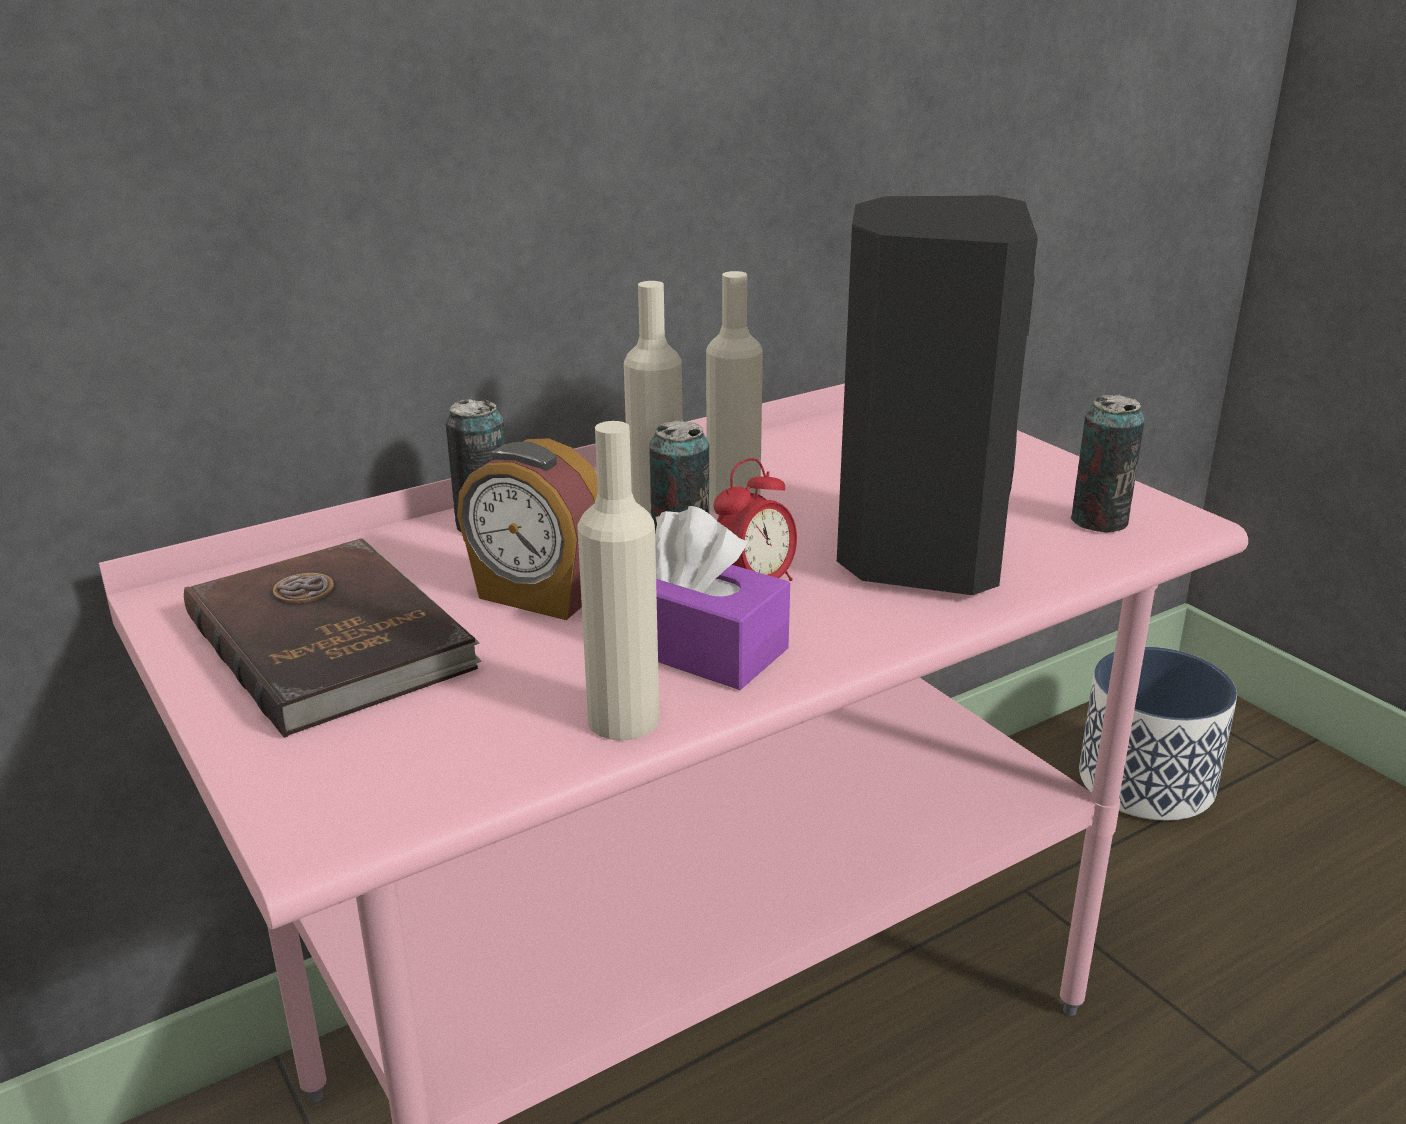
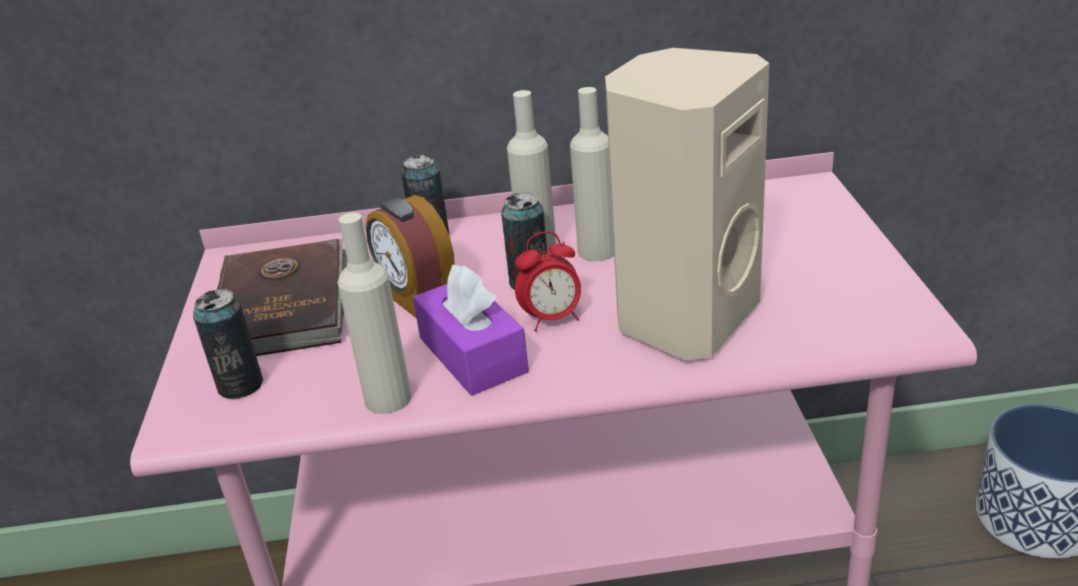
camera: 30 degrees right, 5 degrees up
black speaker [837,195,1038,595] -> beige speaker [605,48,769,360]
can [1071,395,1144,533] -> can moved to [193,289,263,399]

